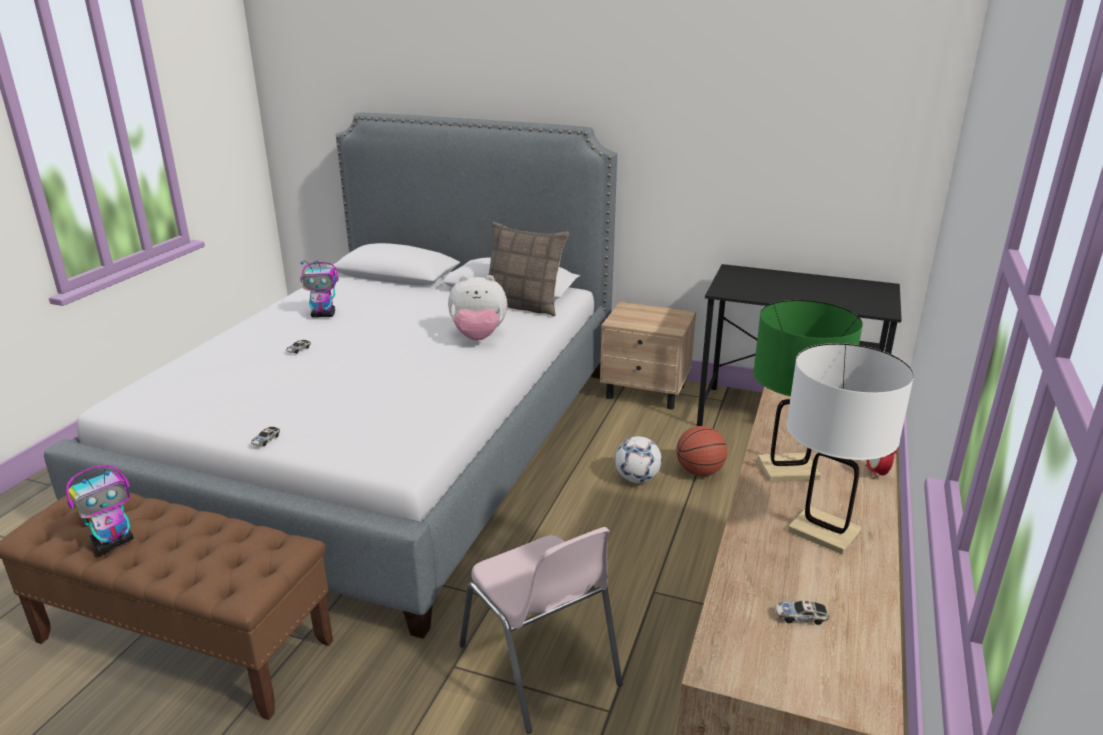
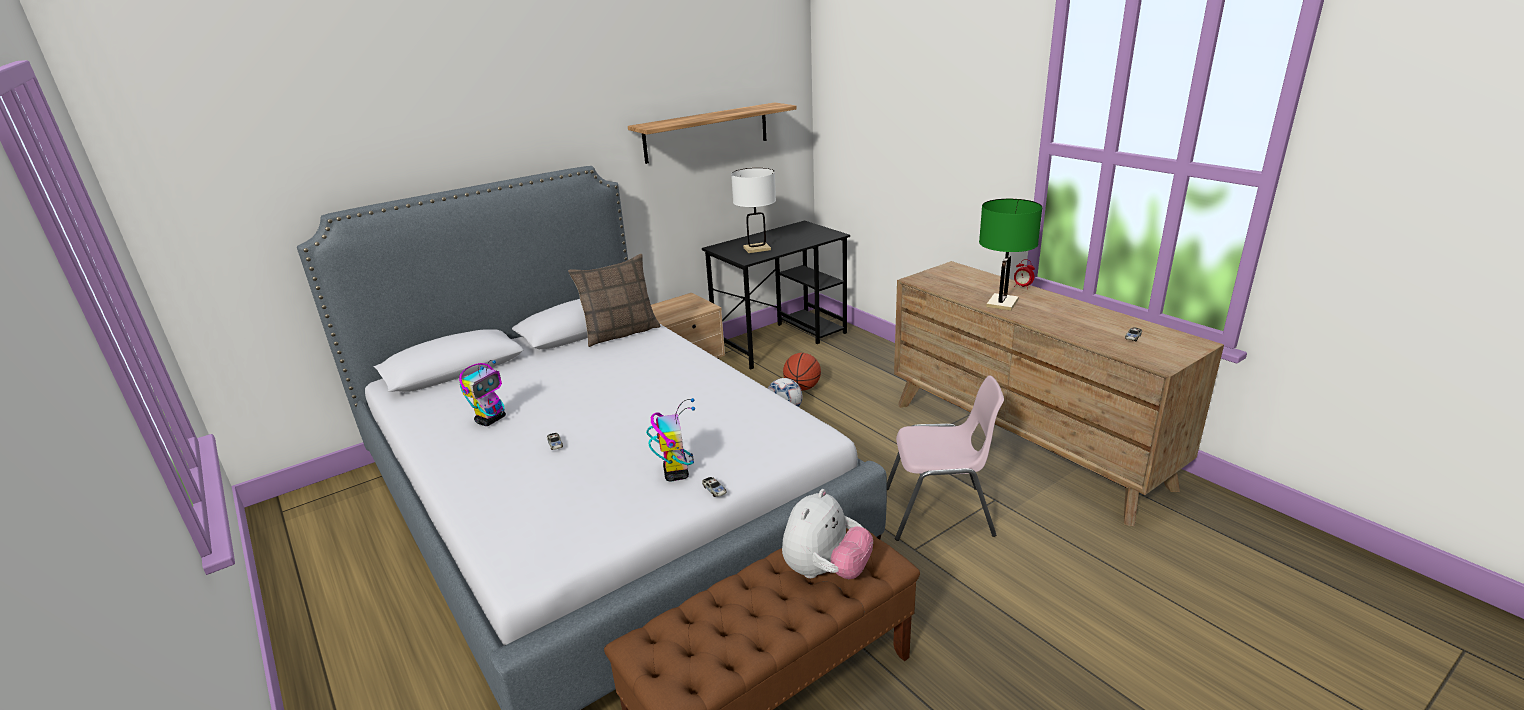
camera: 55 degrees left, 0 degrees up
toy robot [66,465,134,553] -> toy robot moved to [646,398,695,481]
plush toy [448,275,507,341] -> plush toy moved to [782,489,873,579]
white table lamp [787,343,914,555] -> white table lamp moved to [731,168,776,253]
none -> shelf [628,102,797,164]

